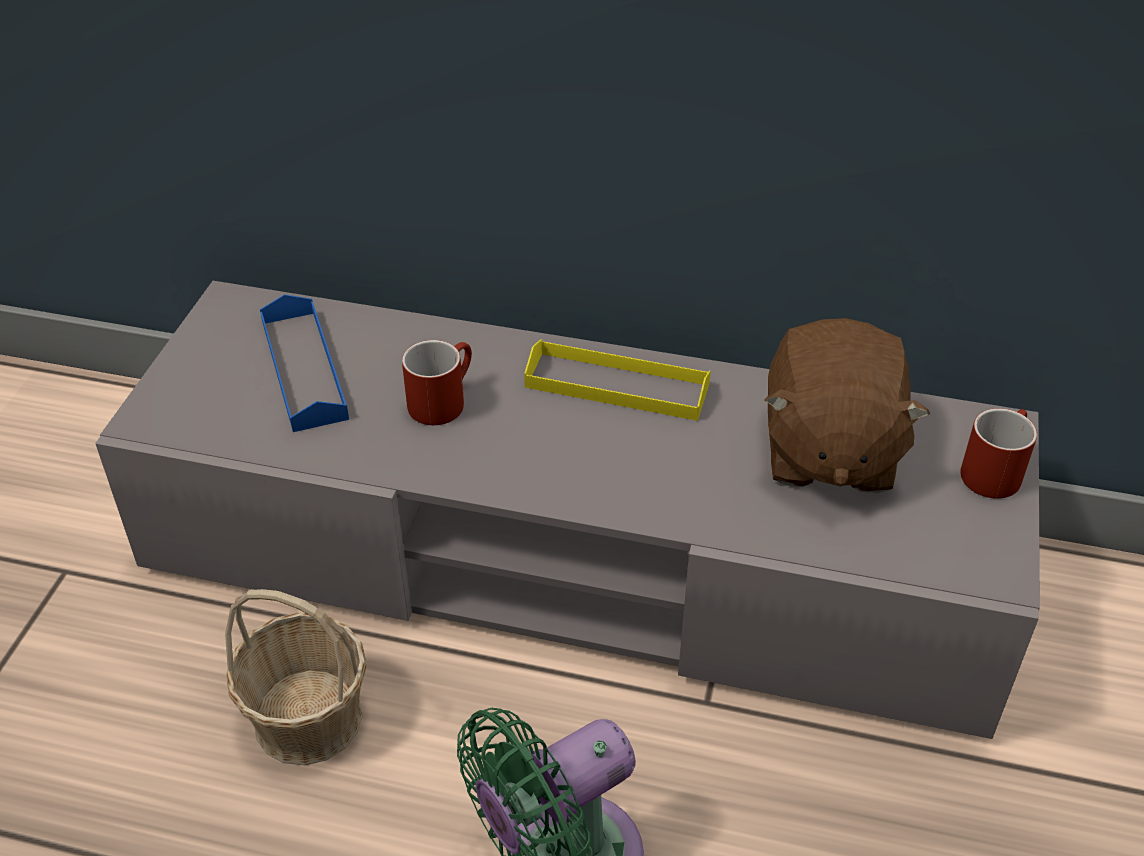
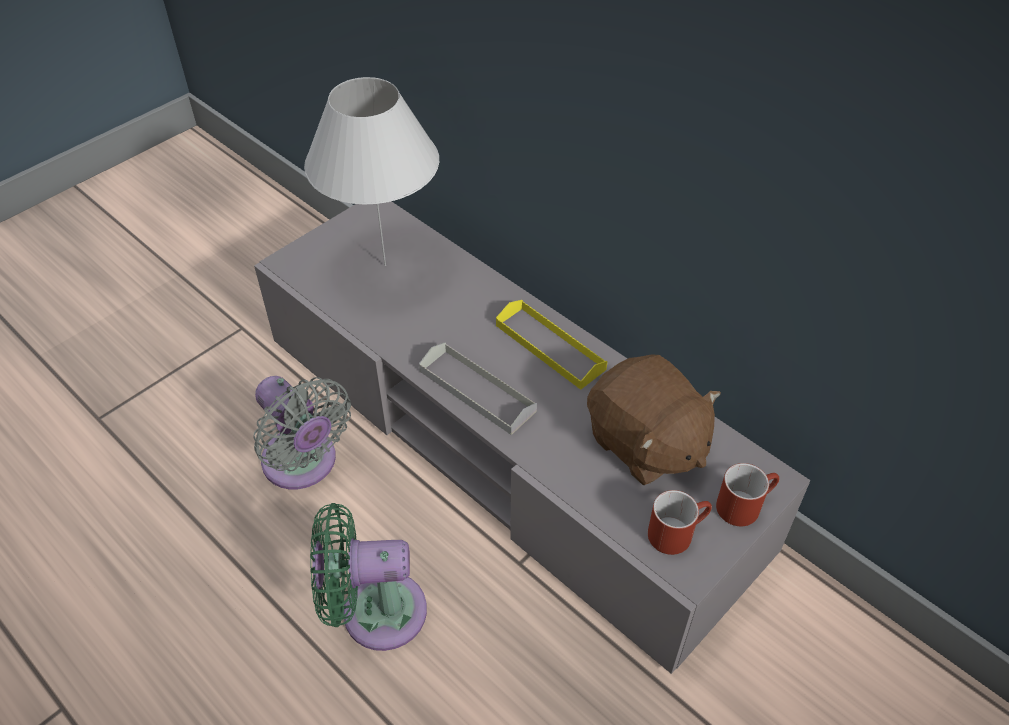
camera: 30 degrees right, 5 degrees up
basket [225,589,367,765] -> grey fan [253,376,351,489]
blue tray [260,294,349,432] -> white table lamp [304,77,439,266]
red mug [402,340,472,425] -> red mug moved to [648,490,712,555]
brown plush toy [764,318,930,493] -> brown plush toy turned 75 degrees counterclockwise [587,354,721,485]
none -> grey tray [419,343,537,435]

